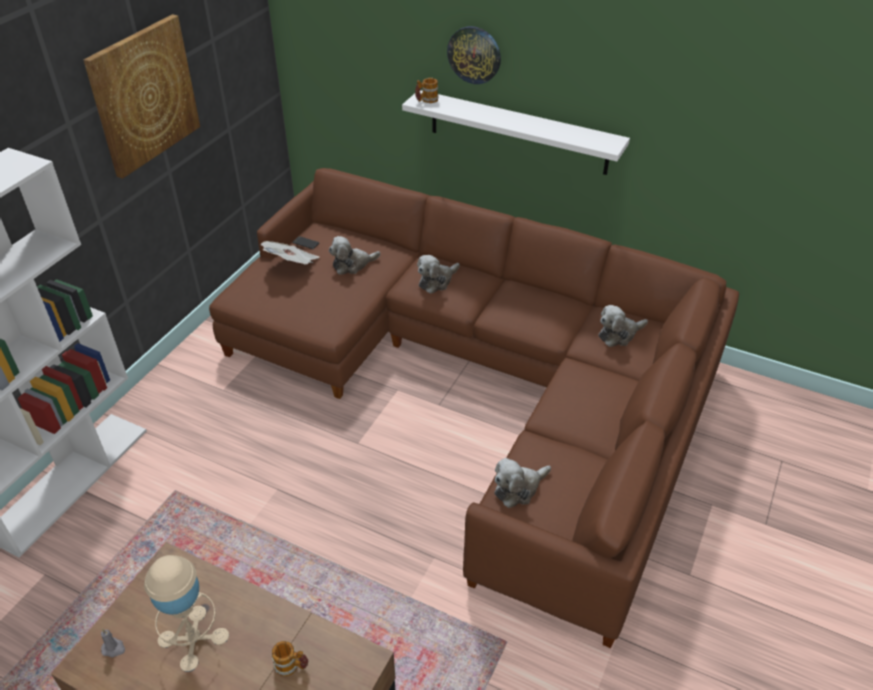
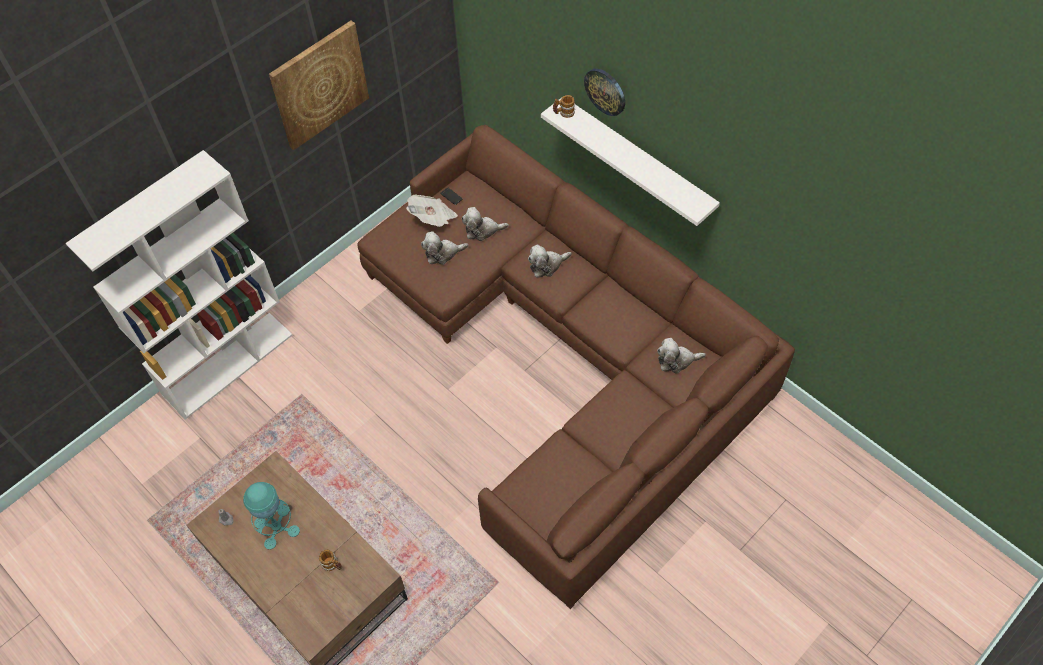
camera: 20 degrees right, 15 degrees up
beige table lamp [144,555,229,672] -> turquoise table lamp [243,482,300,550]
plush toy [495,458,551,508] -> plush toy moved to [421,231,468,265]

